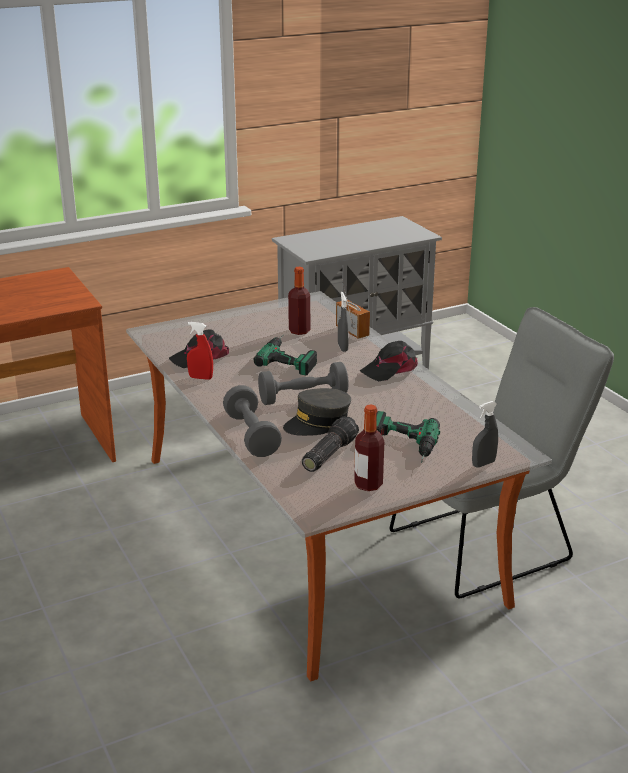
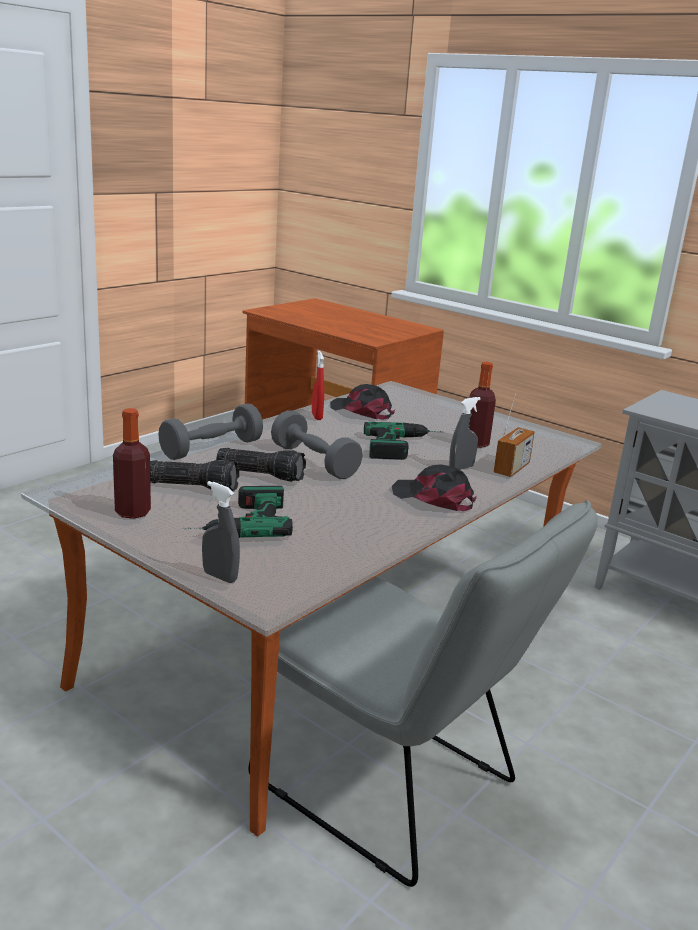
camera: 65 degrees right, 5 degrees down
grey cap [283,388,351,436] -> flashlight [216,448,306,482]

